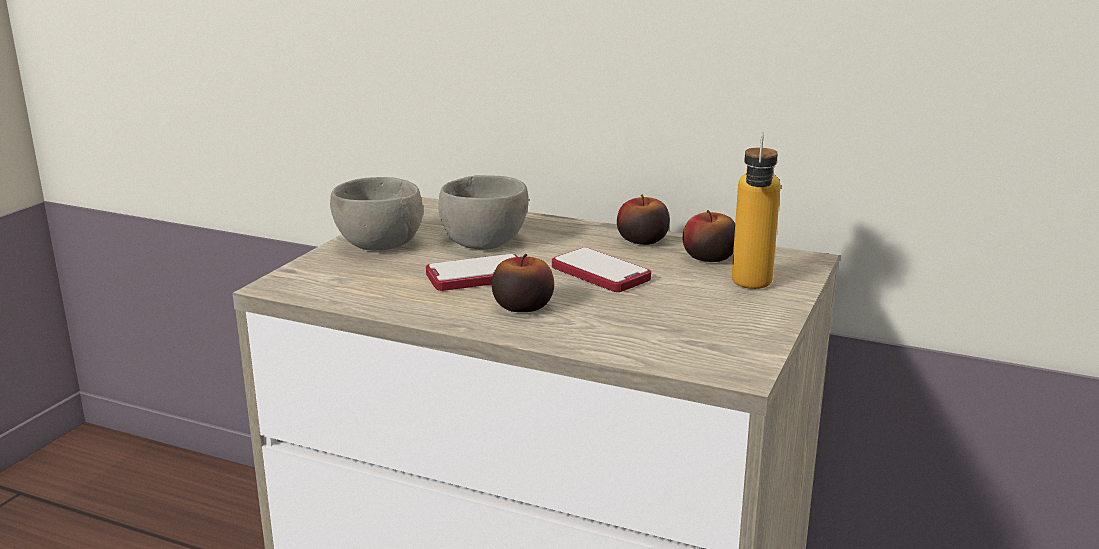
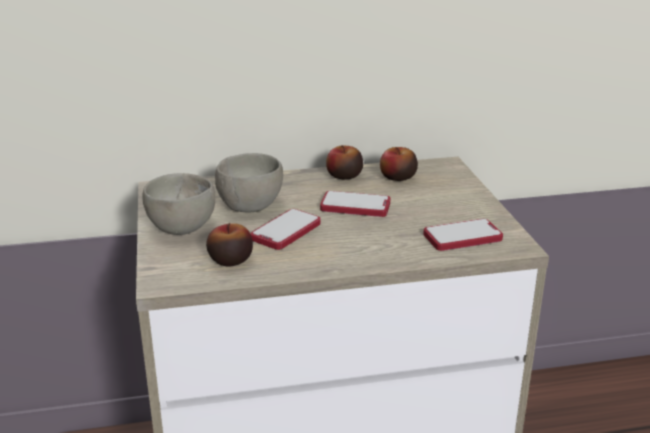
camera: 35 degrees left, 5 degrees up
apple [492,254,554,312] -> apple moved to [206,223,253,267]
bottle [732,132,780,289] -> none
none -> phone [423,219,503,251]

